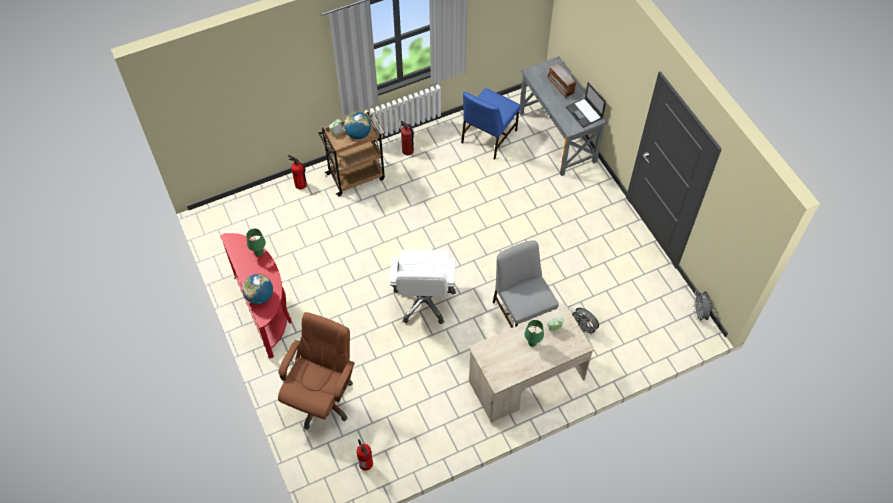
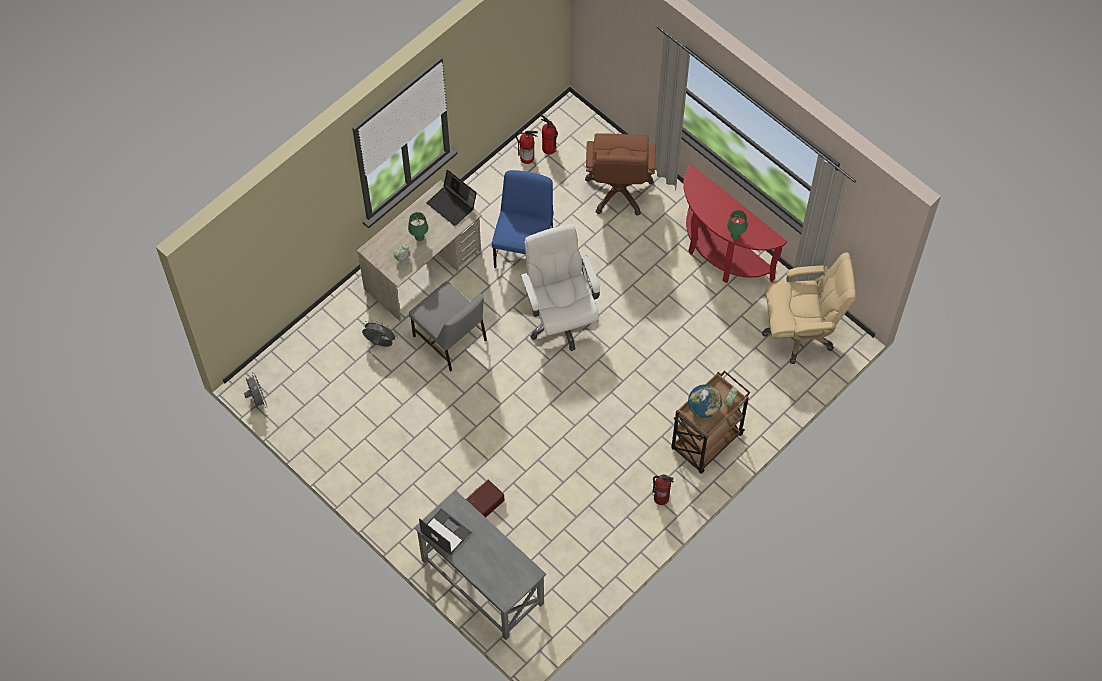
camera: 160 degrees right, 5 degrees up
globe [242,274,273,304] -> none
fire extinguisher [288,155,307,189] -> fire extinguisher moved to [516,131,538,164]
blue chair [461,88,520,159] -> blue chair moved to [492,170,553,268]
radio [547,63,576,98] -> none
none -> laptop [426,170,477,226]
none -> brown storage box [466,479,504,518]
none -> beige office chair [762,253,856,364]

